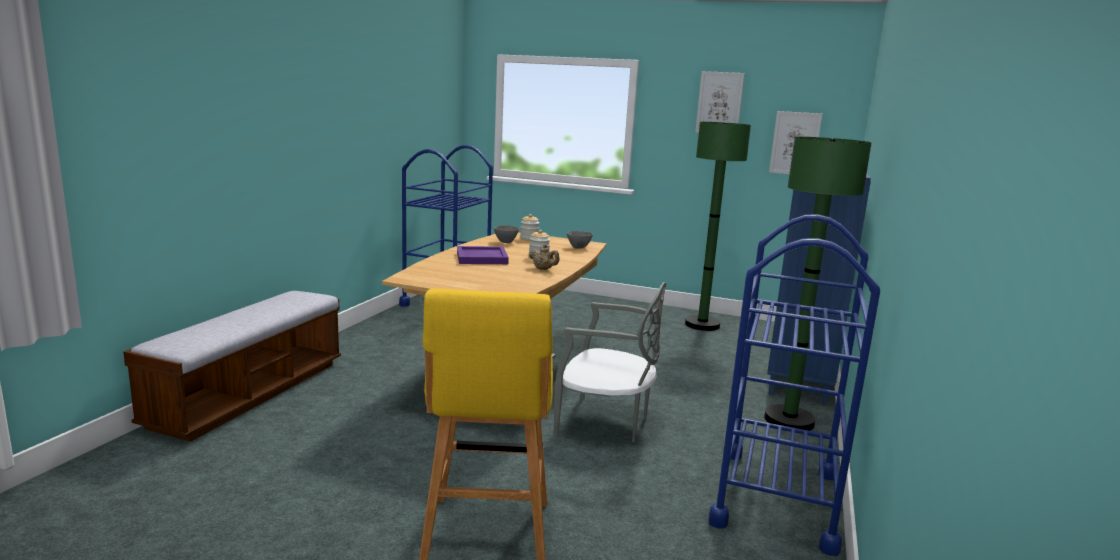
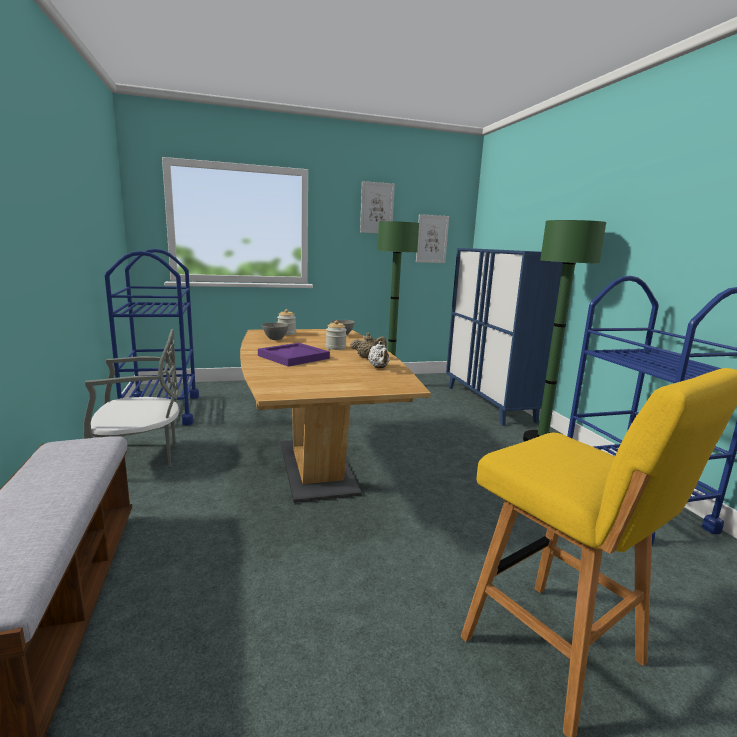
camera: 35 degrees left, 0 degrees up
grey chair [554,282,666,443] -> grey chair moved to [83,329,179,467]
none -> white teapot [368,341,390,368]

